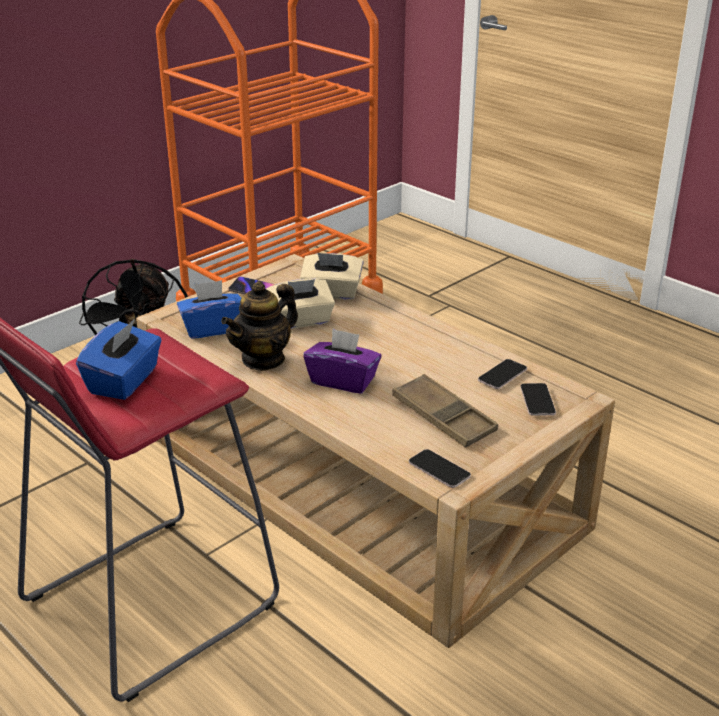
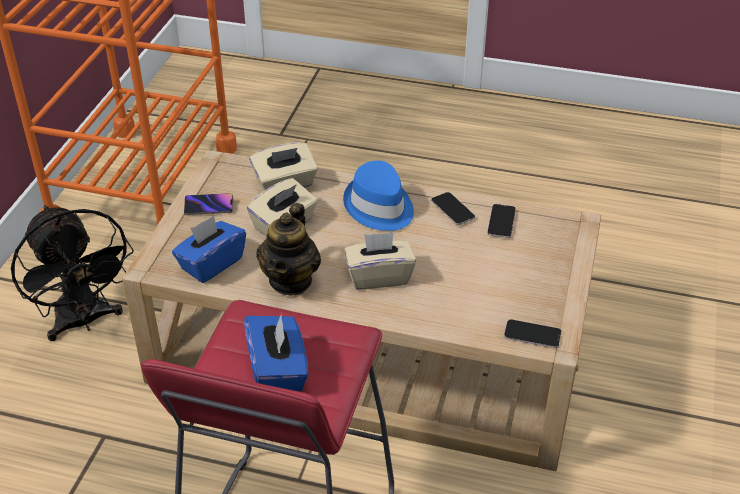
camera: 30 degrees left, 10 degrees up
purple tissue box [303,328,382,394] -> beige tissue box [344,232,416,290]
brown tray [392,374,498,448] -> none
phone [520,383,556,416] -> phone moved to [431,192,475,225]
none -> blue hat [343,160,414,231]

